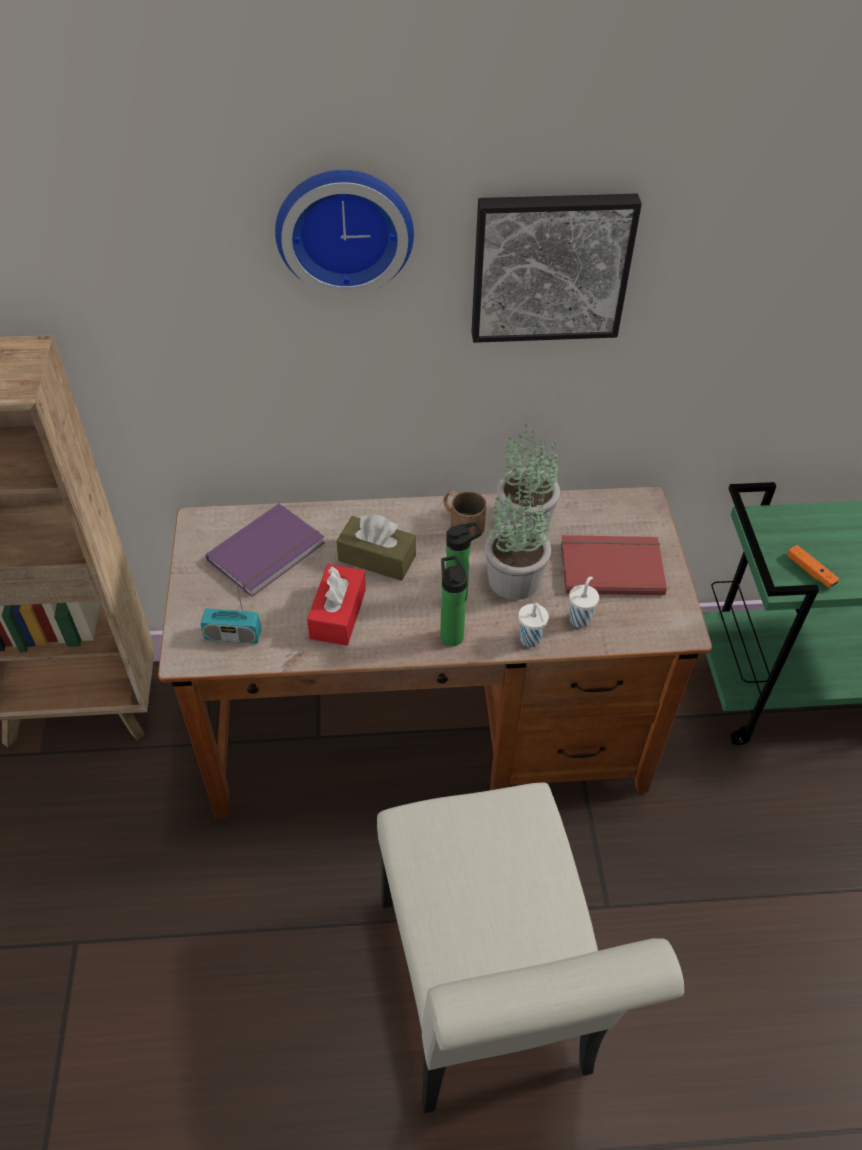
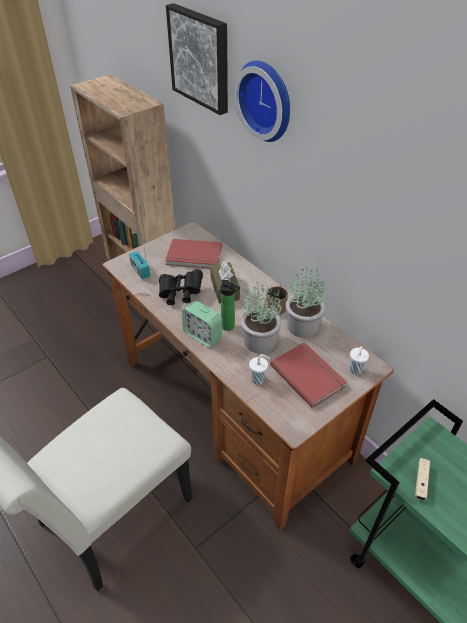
camera: 55 degrees right, 5 degrees down
purple book [205,503,325,597] -> red book [165,239,222,268]
red tissue box [307,564,366,646] -> black binoculars [159,269,203,305]
bottle [440,556,467,646] -> alarm clock [182,301,222,348]
picture [471,194,642,343] -> picture moved to [166,3,228,115]
white cup [518,603,549,647] -> white cup moved to [349,346,369,375]
orange game controller [787,545,840,588] -> beige game controller [415,458,430,500]

